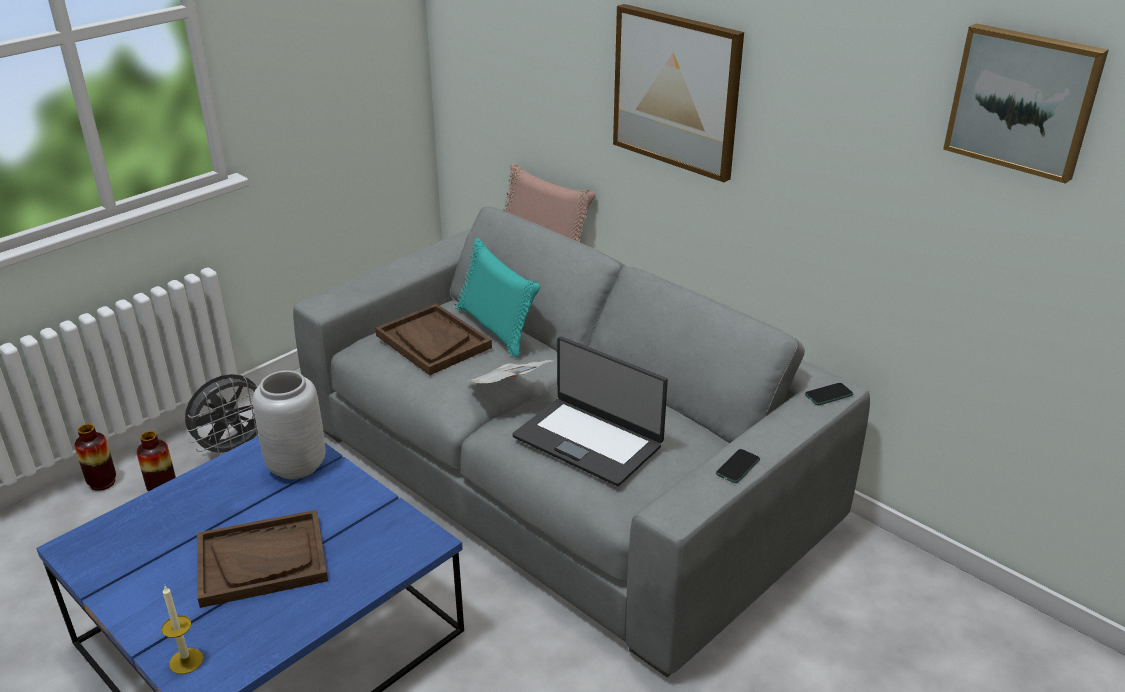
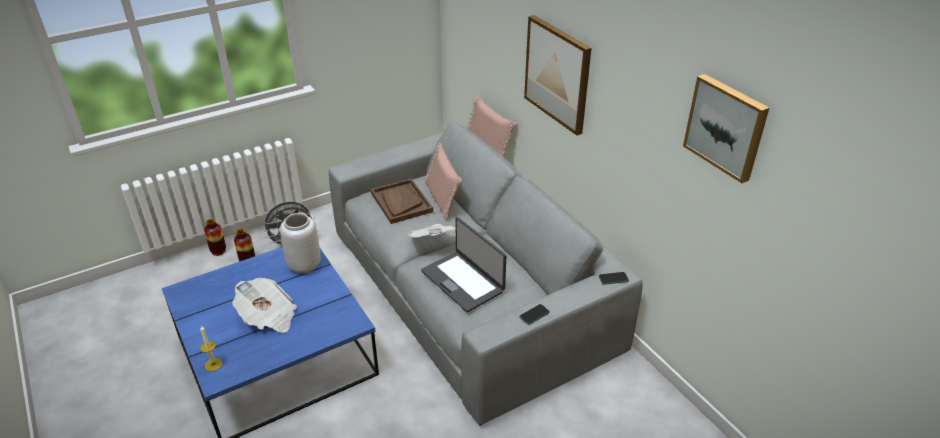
camera: 15 degrees right, 5 degrees up
brown tray [197,510,328,608] -> newspaper [232,278,297,333]
turquoise pillow [454,238,540,358] -> beige pillow [423,143,462,221]

